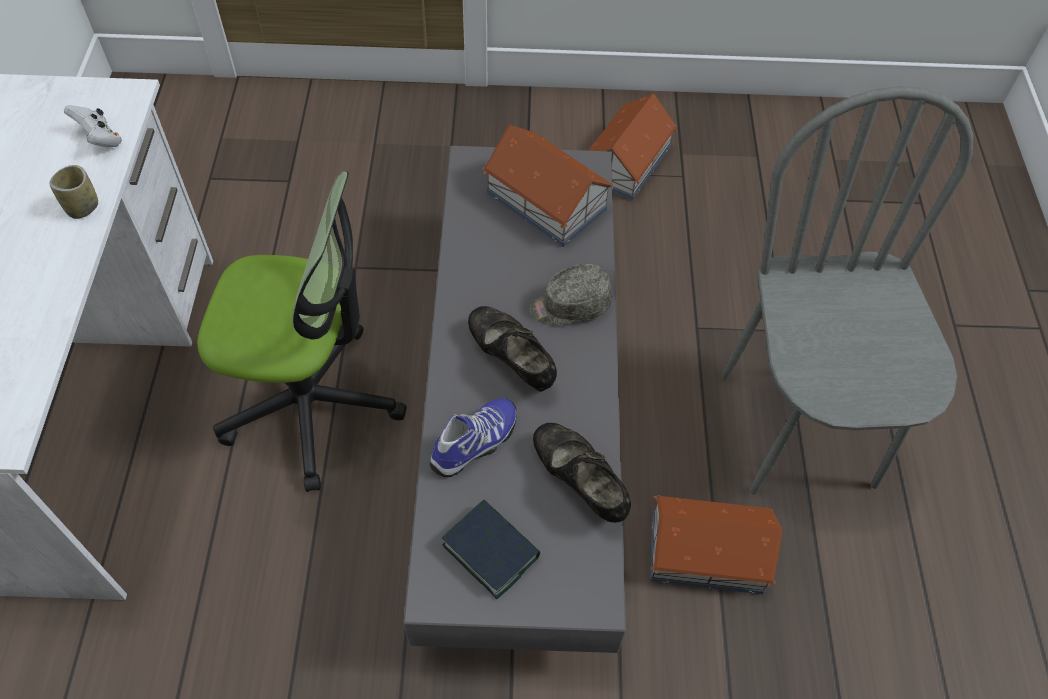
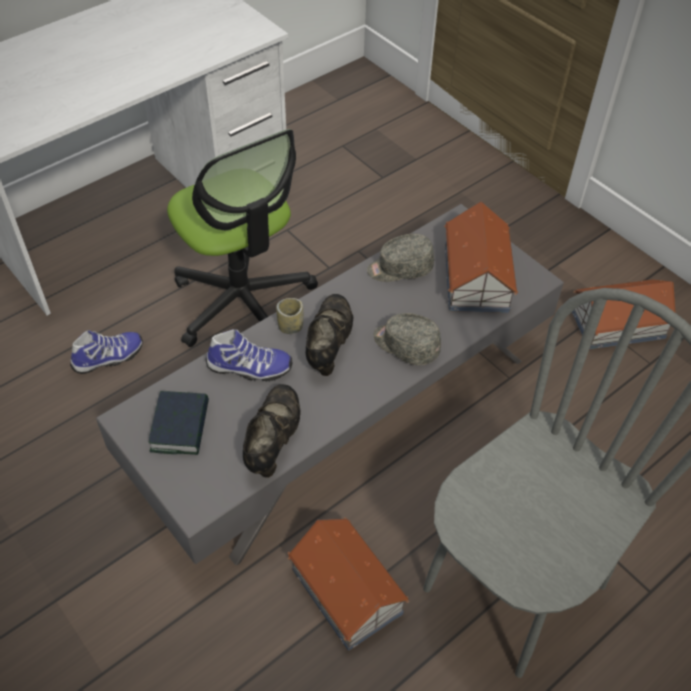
camera: 50 degrees right, 5 degrees down
cup [50,165,98,219] -> cup moved to [276,298,303,334]
white game controller [64,105,122,147] -> none
none -> shoe [70,330,143,374]
none -> grey cap [367,234,434,282]

